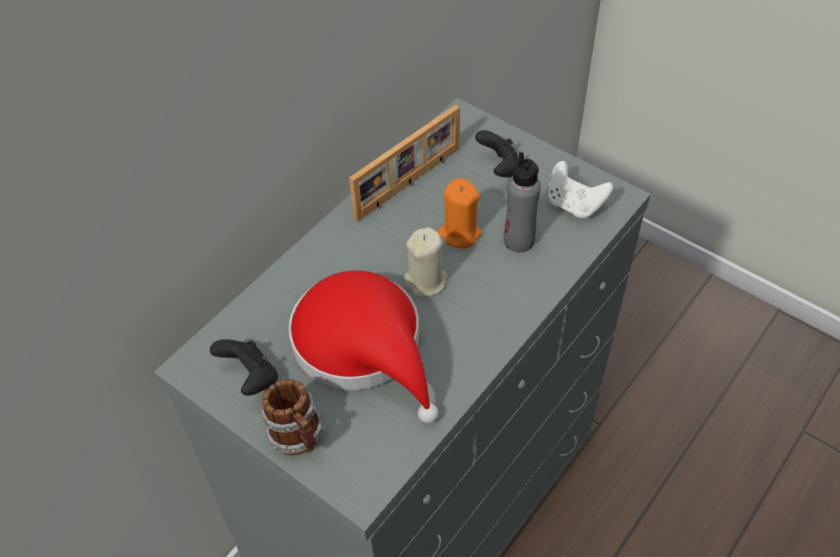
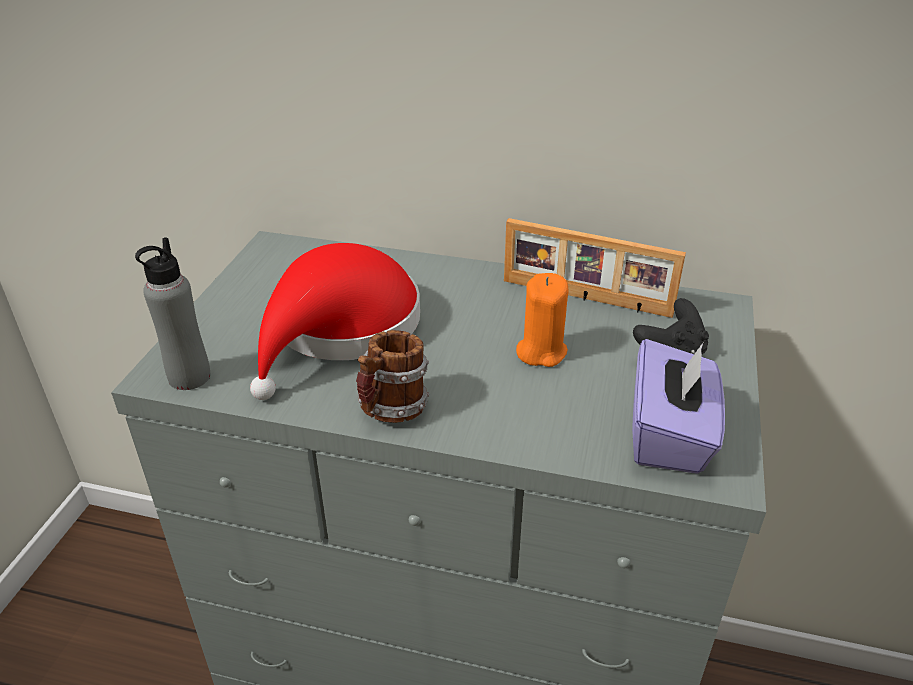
camera: 65 degrees right, 15 degrees down
black game controller [210,339,278,396] -> none
mug [260,379,324,455] -> mug moved to [356,330,429,423]
beige candle [403,227,447,297] -> none
grey bottle [504,152,541,253] -> grey bottle moved to [135,237,211,390]
white game controller [548,161,613,218] -> purple tissue box [632,339,725,474]

